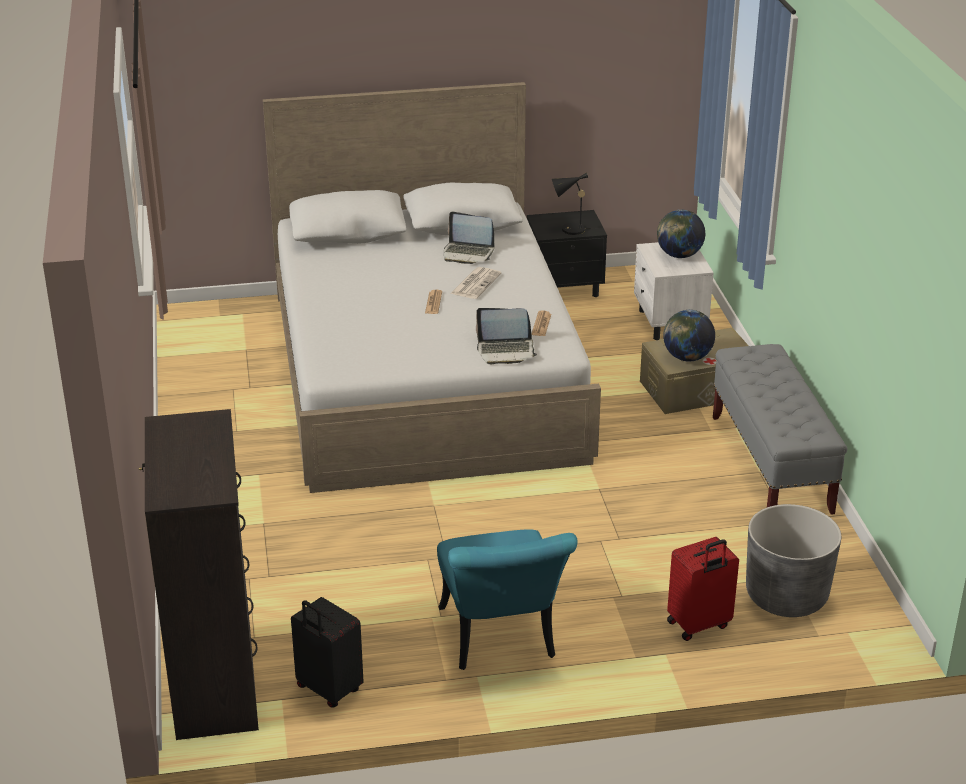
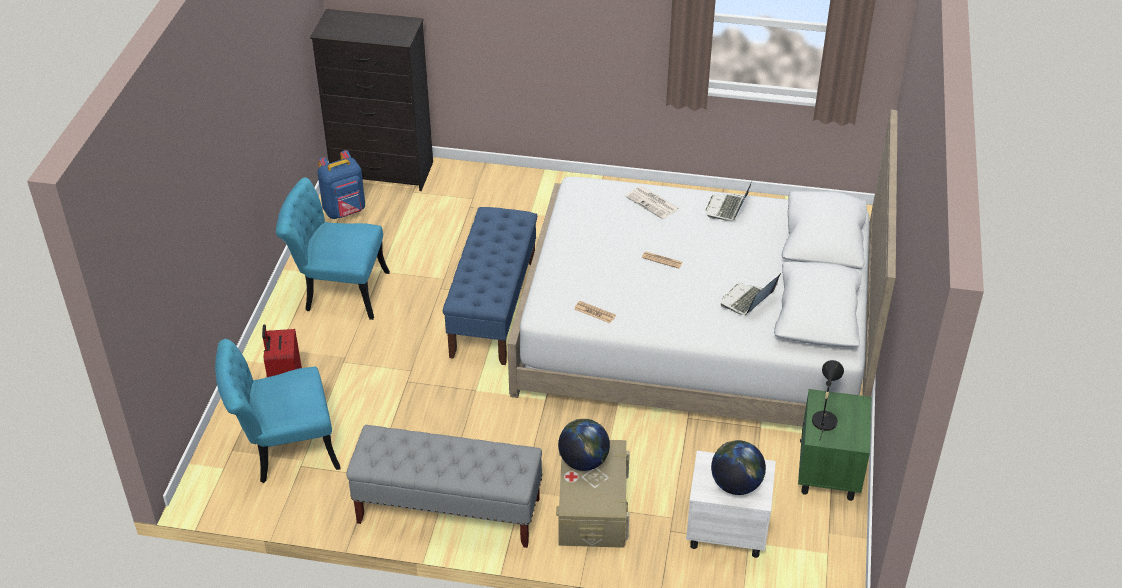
camera: 110 degrees right, 10 degrees up
black suitcase [291,597,364,707] -> blue backpack [318,150,365,219]
newspaper [450,267,502,299] -> newspaper moved to [625,186,680,219]
laptop [476,308,537,364] -> laptop moved to [706,177,754,221]
black nightstand [527,210,607,297] -> green nightstand [798,389,872,501]
grey planter [746,504,841,617] -> turquoise chair [215,339,341,483]
none -> blue bench [443,207,537,365]

